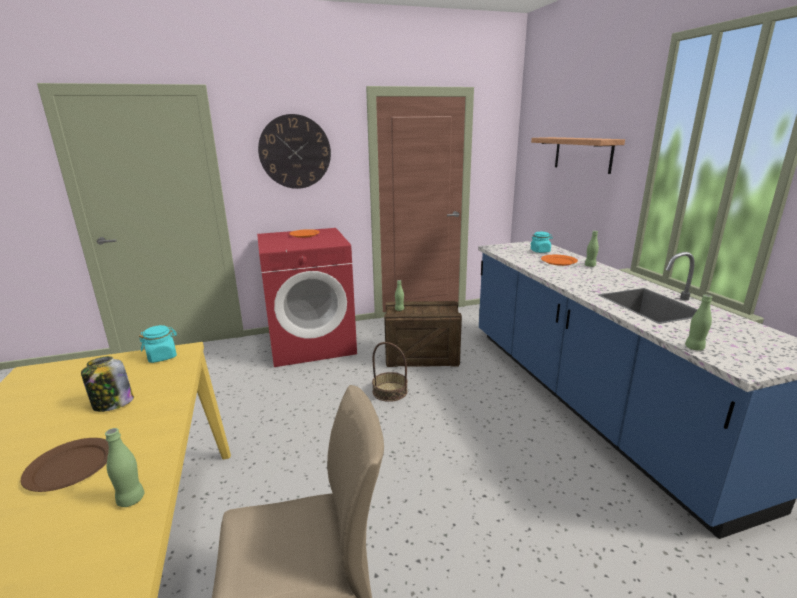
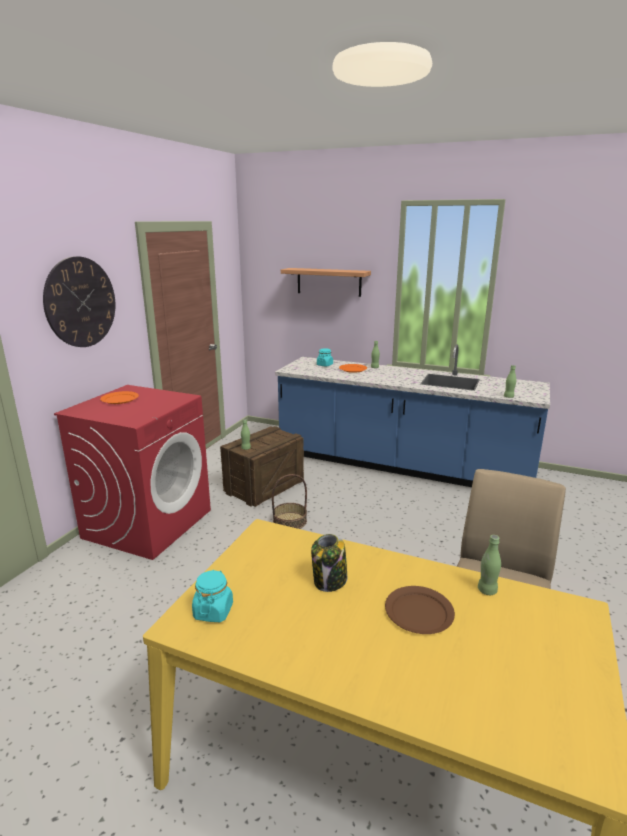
camera: 50 degrees left, 0 degrees up
turquoise jar [139,325,177,363] -> turquoise jar moved to [192,570,233,622]

